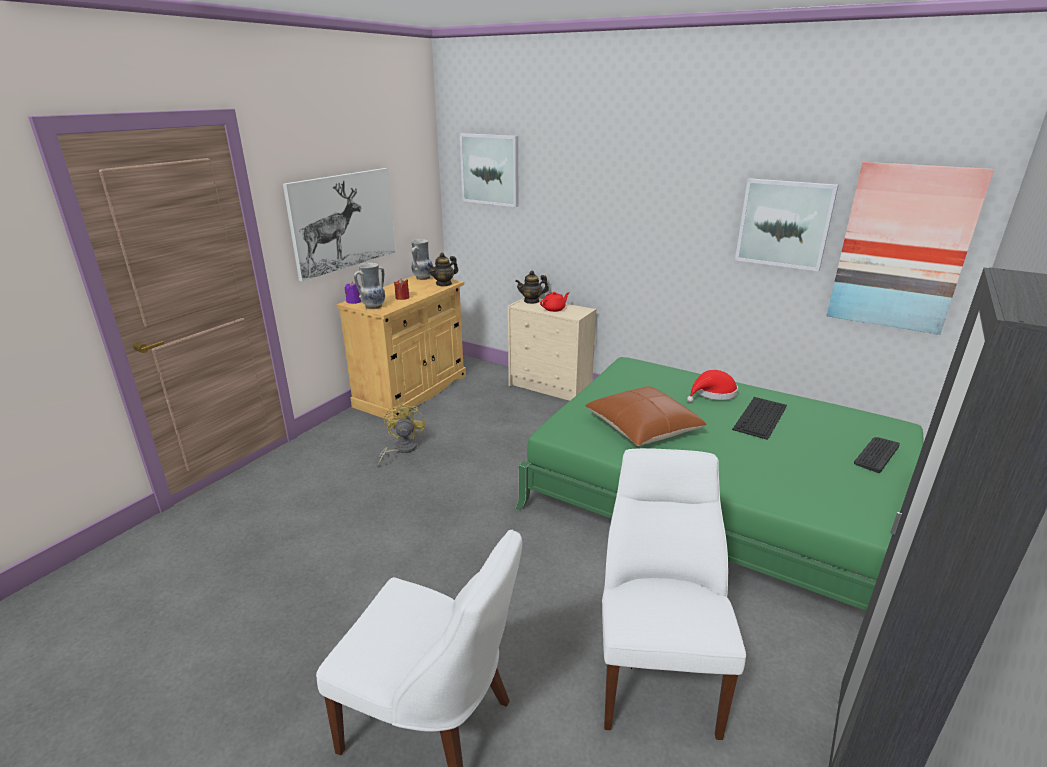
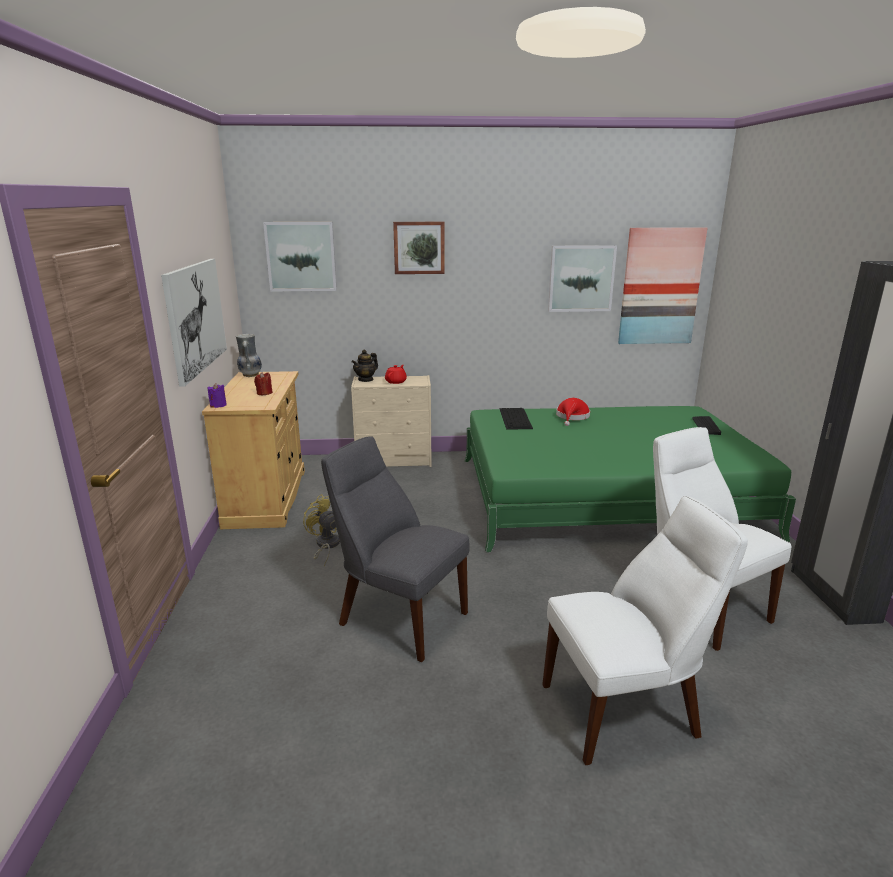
camera: 35 degrees left, 5 degrees down
vase [354,263,385,309] -> none
teapot [427,253,458,287] -> none
brown pillow [585,386,707,446] -> none
keyboard [732,397,787,440] -> keyboard moved to [500,408,533,429]
none -> grey chair [321,436,470,662]
none -> picture [393,222,444,274]

